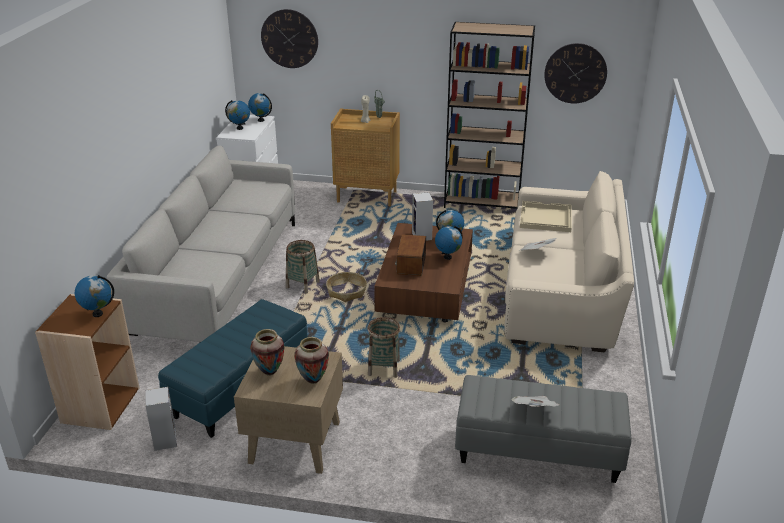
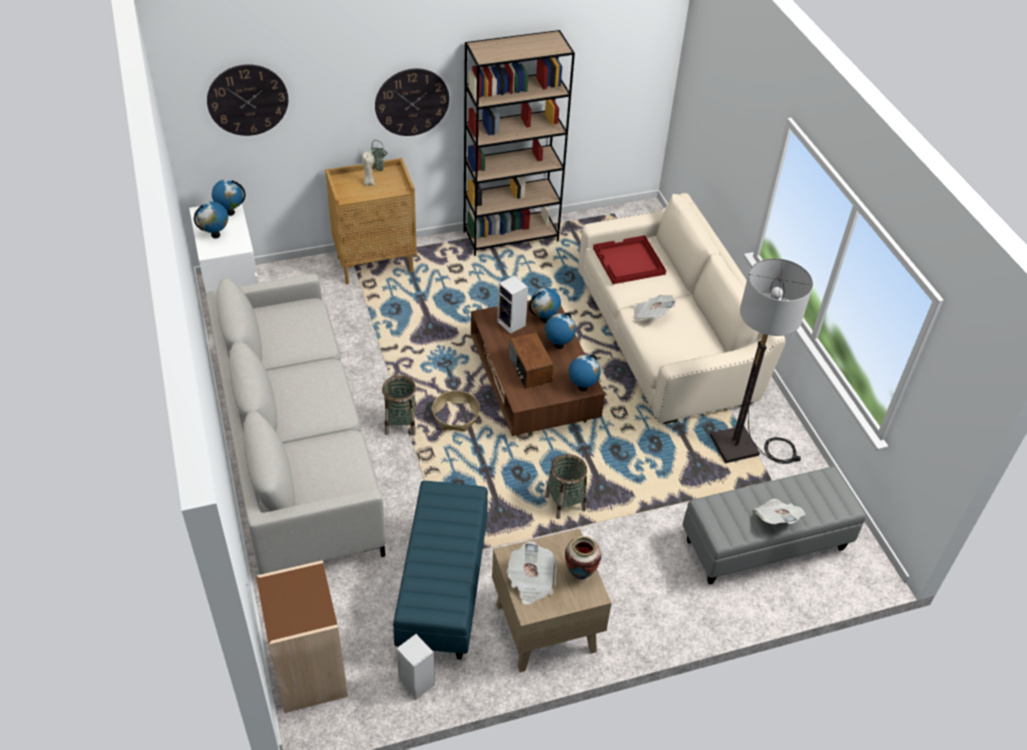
camera: 30 degrees left, 15 degrees up
globe [75,275,114,317] -> globe moved to [568,355,601,391]
vase [250,329,284,376] -> newspaper [506,541,557,605]
beige tray [520,201,572,232] -> red tray [593,235,666,284]
wall clock [544,43,607,103] -> wall clock moved to [375,68,449,136]
none -> floor lamp [710,258,813,464]

